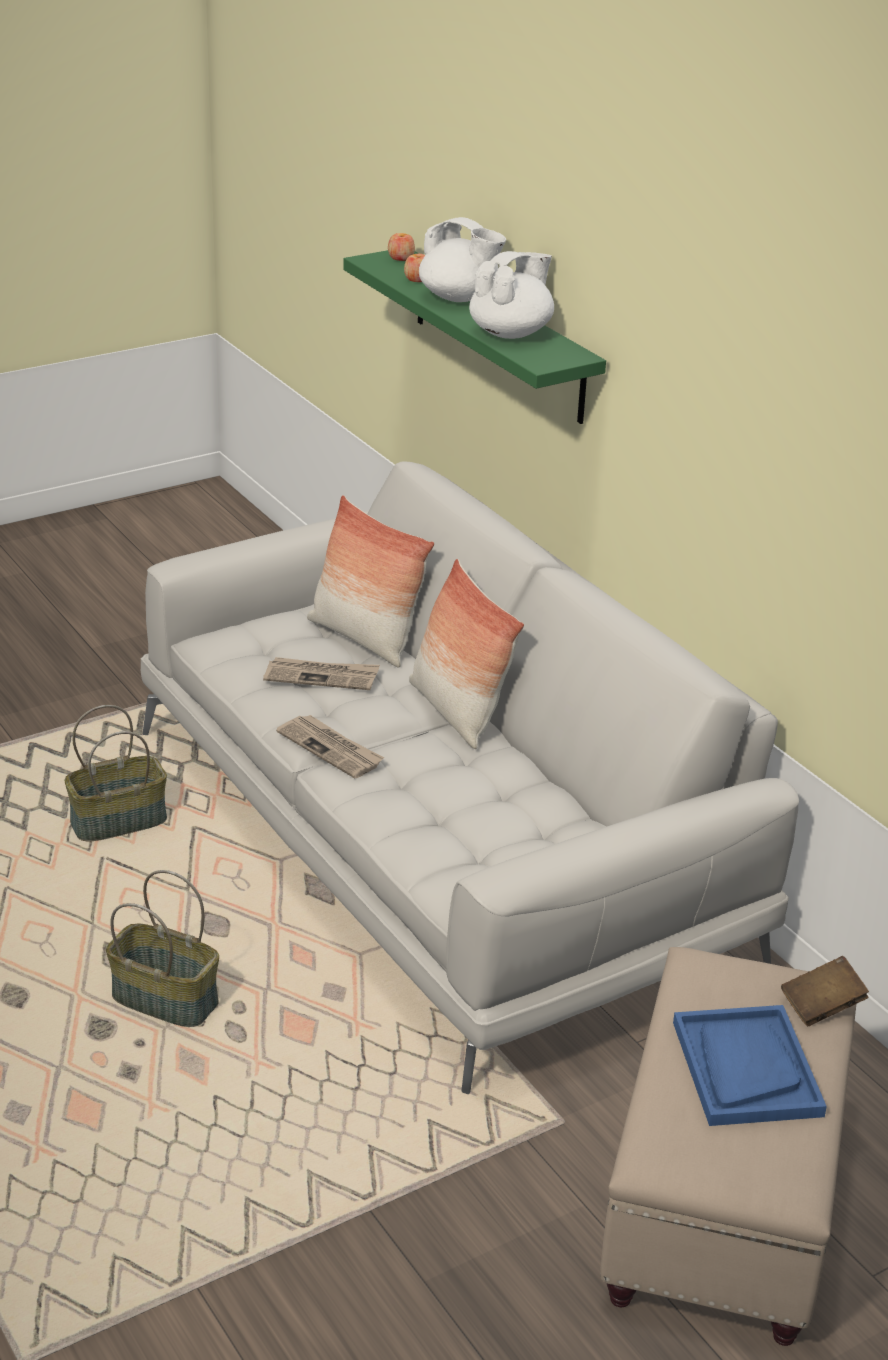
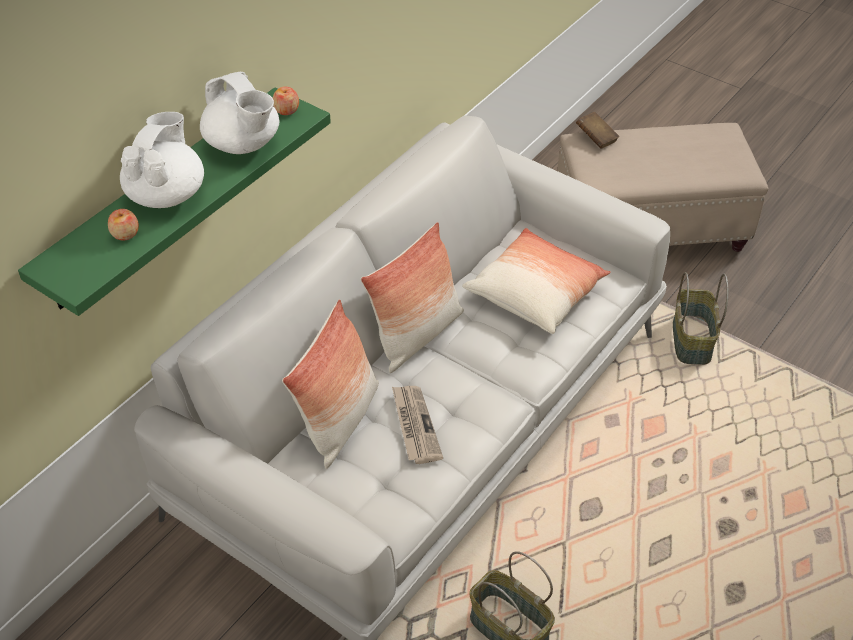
camera: 110 degrees left, 15 degrees up
basket [106,870,219,1027] -> basket moved to [673,272,728,365]
newspaper [276,715,384,779] -> none
apple [388,233,415,261] -> apple moved to [273,86,299,115]
white teapot [469,251,554,339] -> white teapot turned 150 degrees counterclockwise [200,72,279,154]
blue tray [673,1005,827,1126] -> none
none -> pillow [462,228,611,334]

